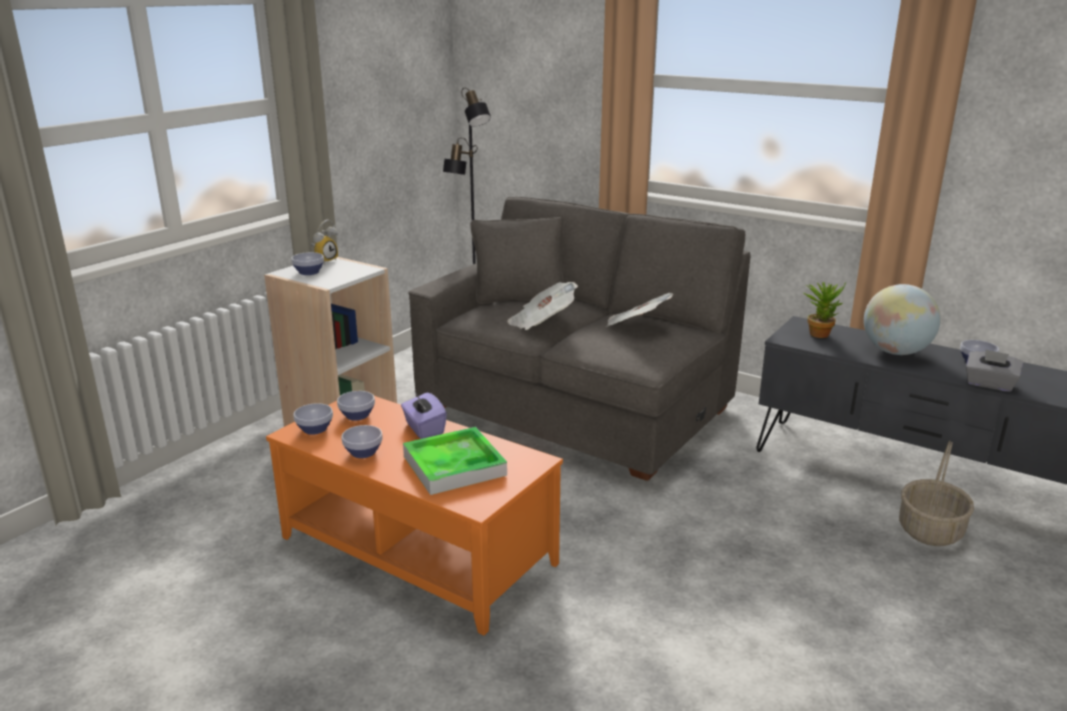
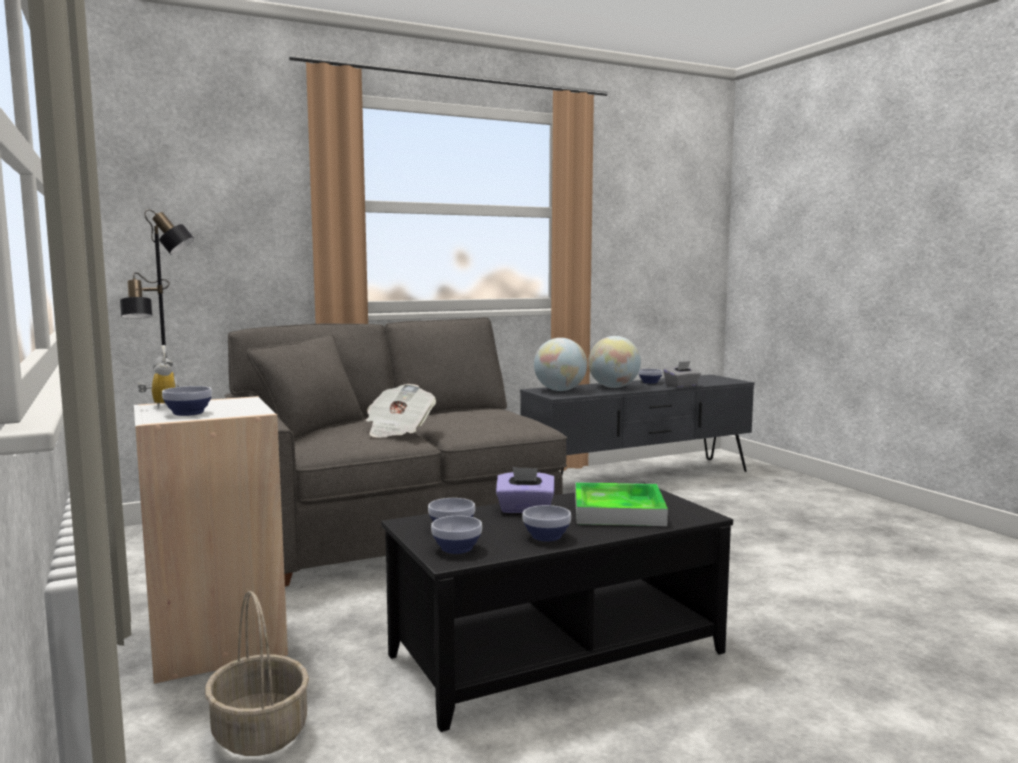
camera: 60 degrees left, 15 degrees down
orange coffee table [266,390,563,636] -> black coffee table [381,482,733,732]
newspaper [606,292,673,327] -> none
potted plant [804,282,846,338] -> globe [534,338,587,391]
basket [899,441,974,546] -> basket moved to [205,591,309,756]

